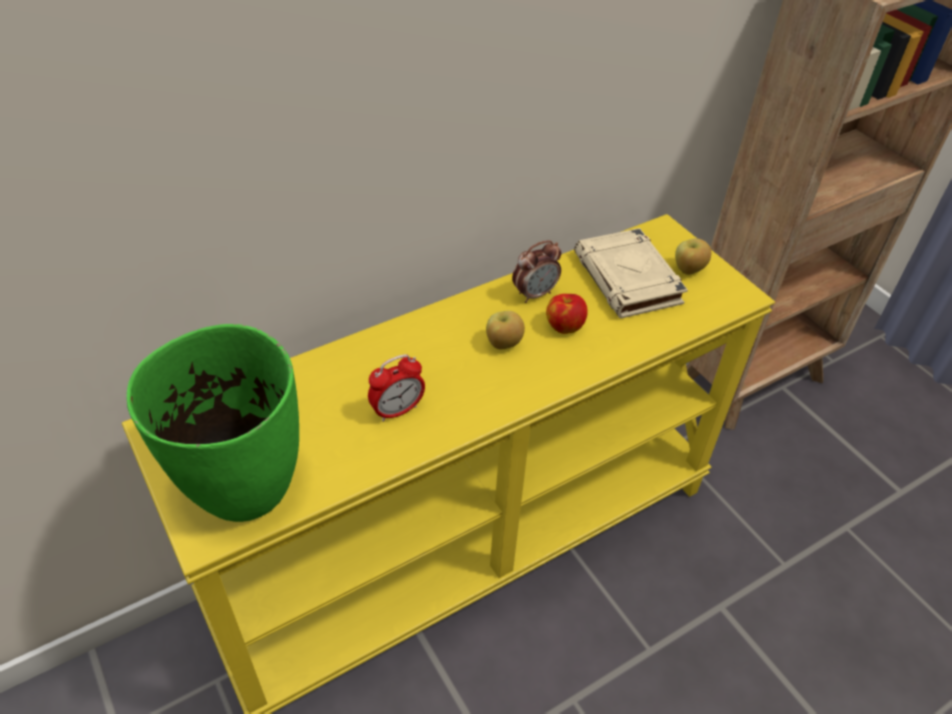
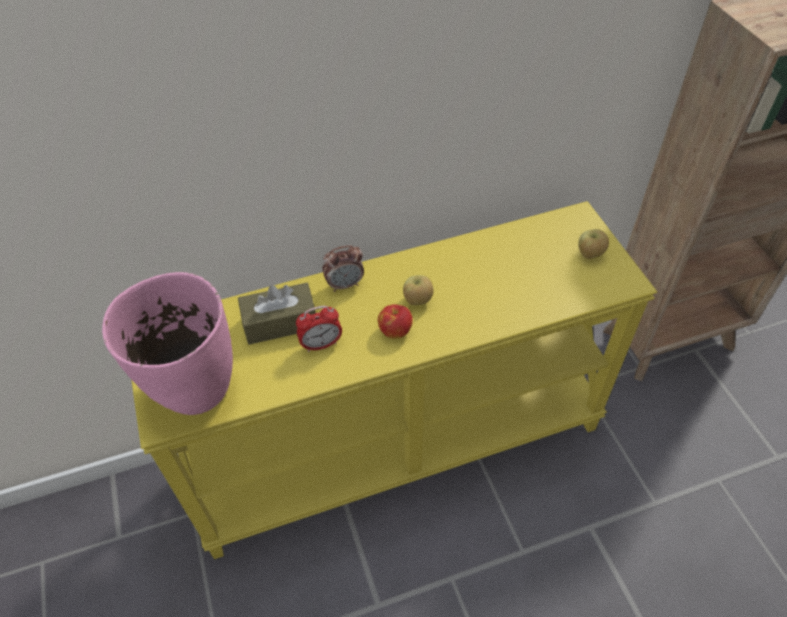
camera: 15 degrees right, 5 degrees up
green vase [127,324,299,522] -> pink vase [102,272,233,415]
alarm clock [512,240,561,303] -> alarm clock moved to [322,245,364,292]
apple [546,294,588,334] -> apple moved to [378,304,413,338]
beige book [574,228,688,319] -> none
none -> brown tissue box [238,283,316,345]

